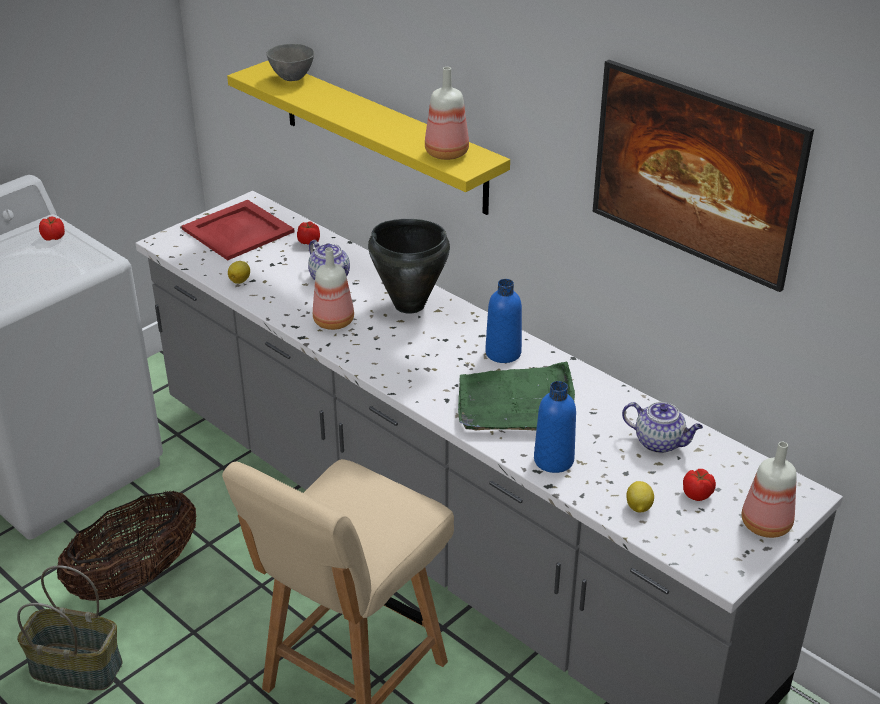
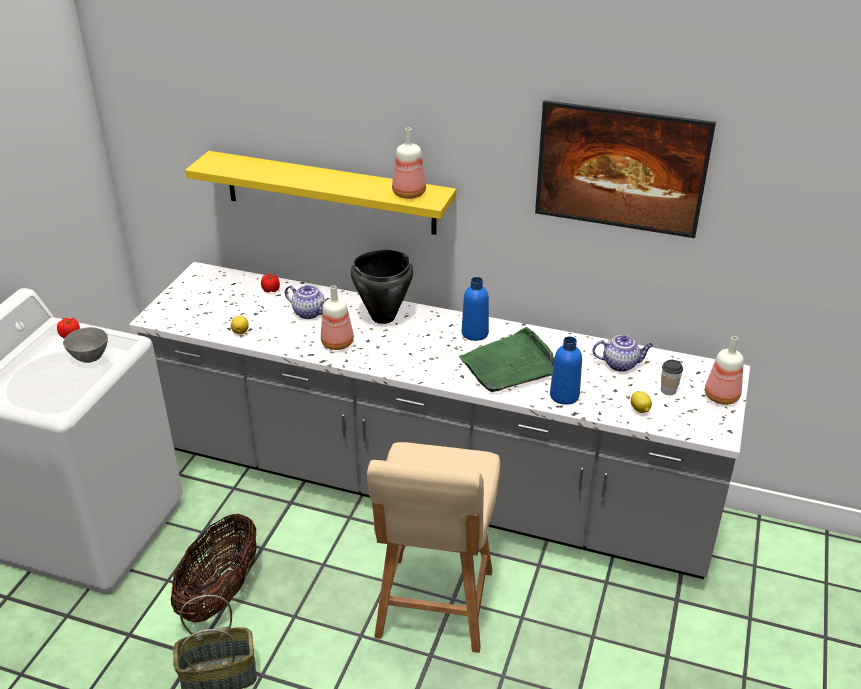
camera: 25 degrees left, 0 degrees up
red tray [181,200,295,260] -> none
grey bowl [266,44,314,81] -> grey bowl moved to [63,327,108,363]
tomato [683,469,716,501] -> cup [661,360,683,395]

